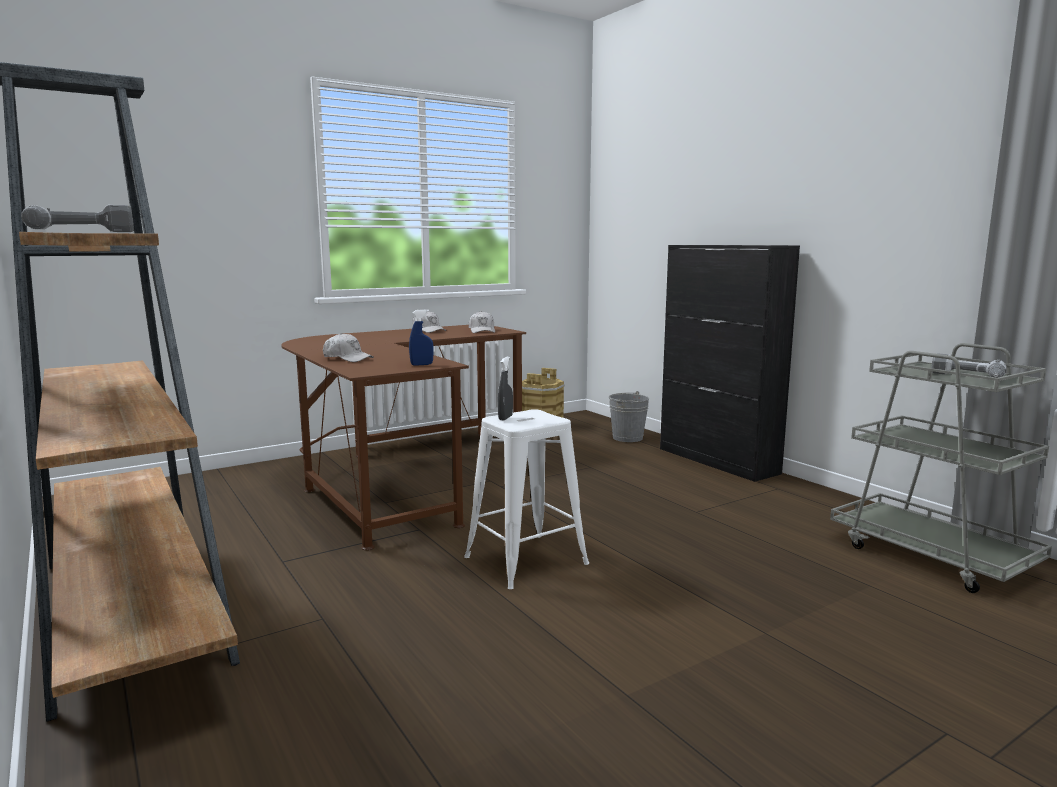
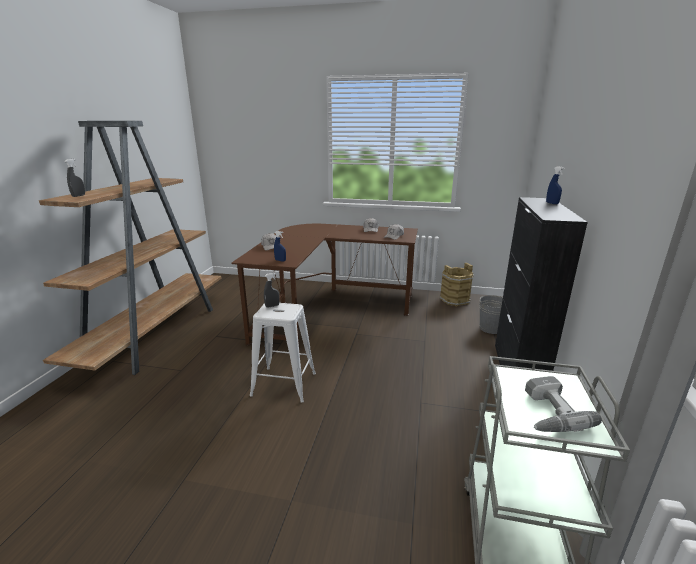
camera: 45 degrees right, 10 degrees up
power drill [21,205,134,232] -> grey spray bottle [65,159,85,197]
none -> blue spray bottle [546,166,565,204]

